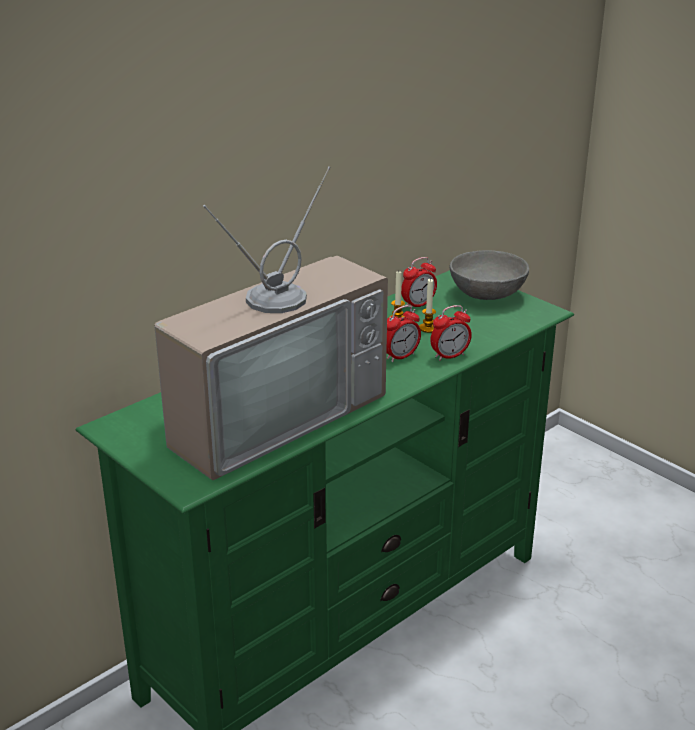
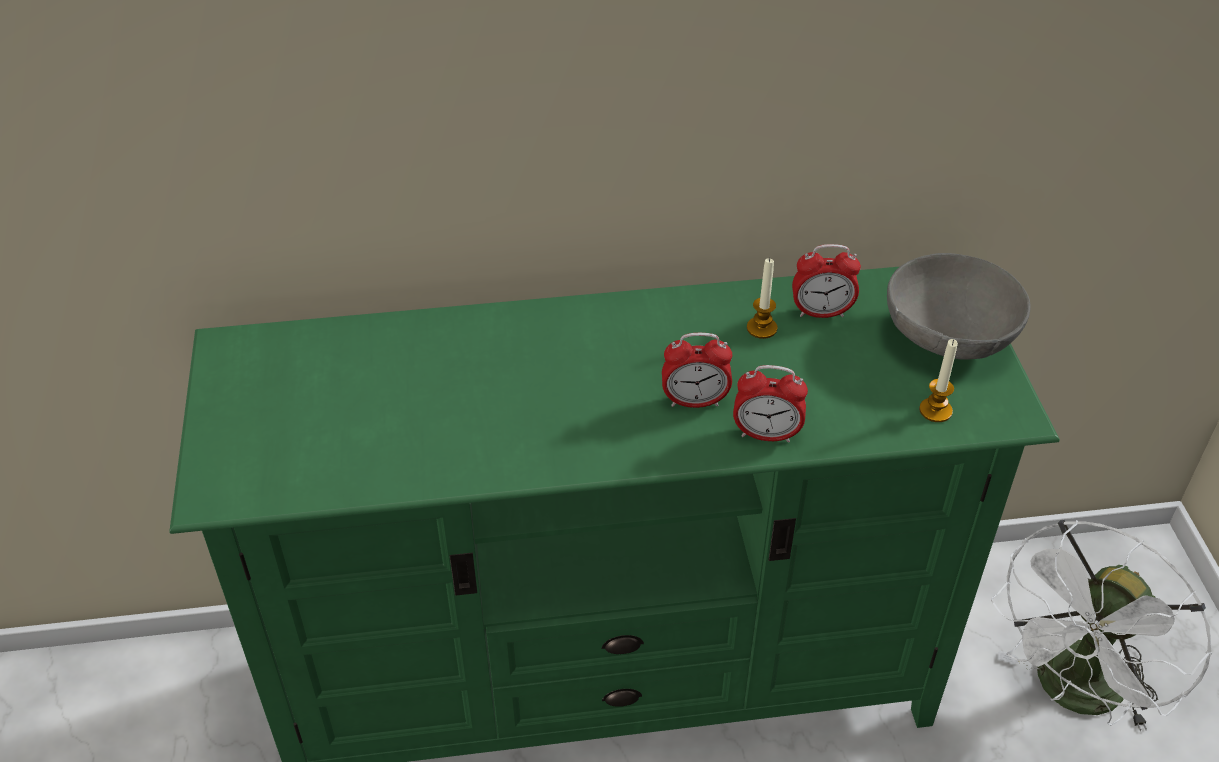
camera: 35 degrees right, 15 degrees up
television [154,166,388,480] -> none
candle [419,278,436,333] -> candle moved to [919,339,958,422]
none -> white fan [991,520,1212,731]

